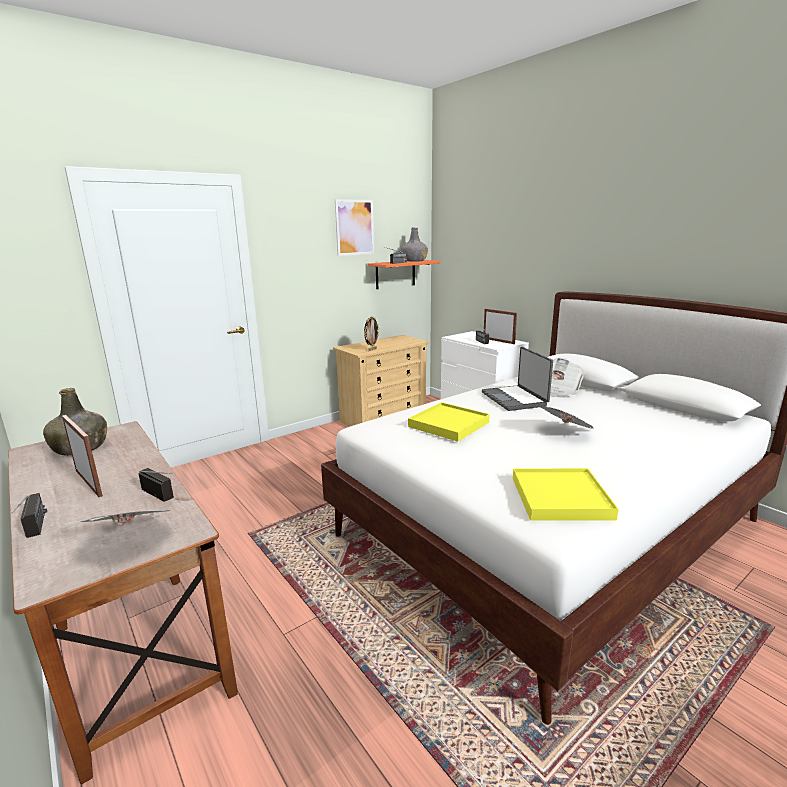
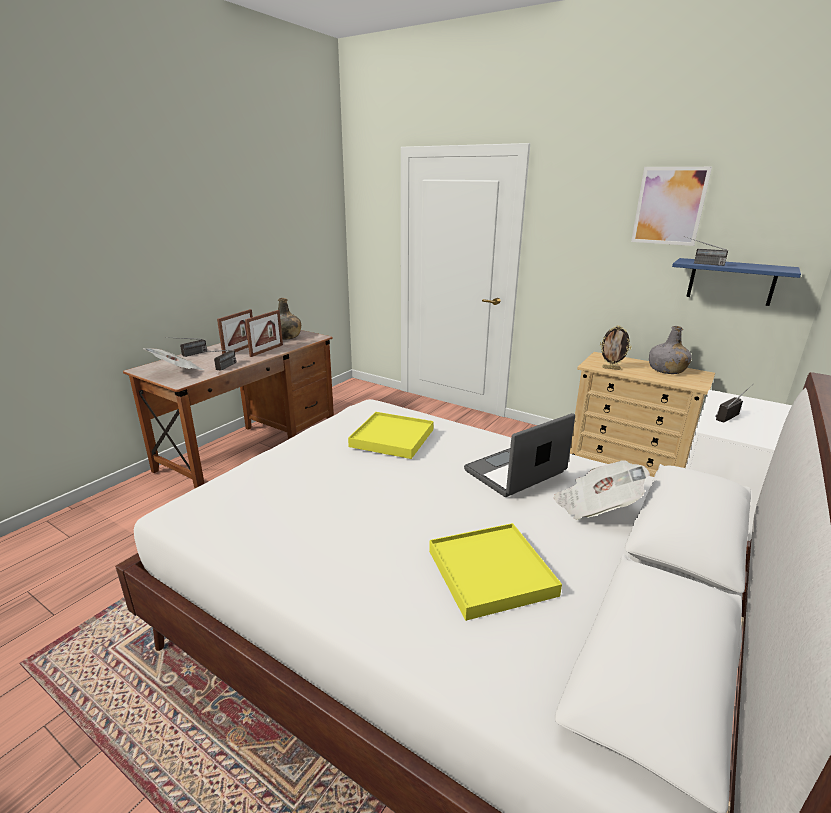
camera: 70 degrees right, 5 degrees up
orange shelf [368,260,440,289] -> blue shelf [672,258,801,306]
grey bottle [401,228,428,262] -> grey bottle moved to [649,326,692,374]
picture frame [484,309,517,344] -> picture frame moved to [245,310,283,357]
yellow tray [513,468,619,521] -> yellow tray moved to [429,523,562,621]
newspaper [538,406,595,429] -> none

